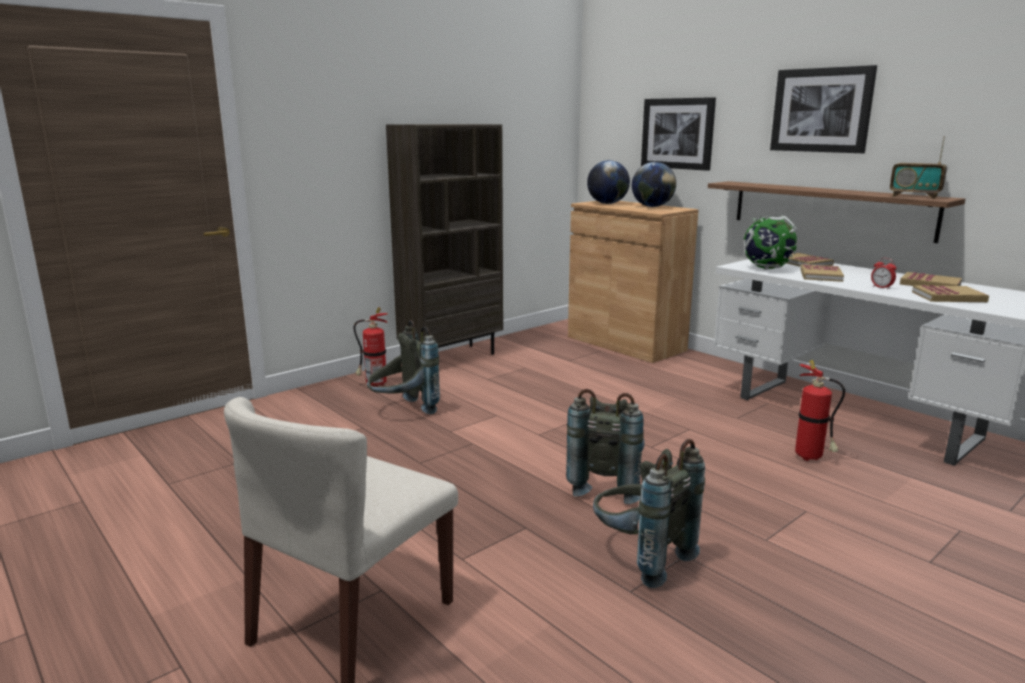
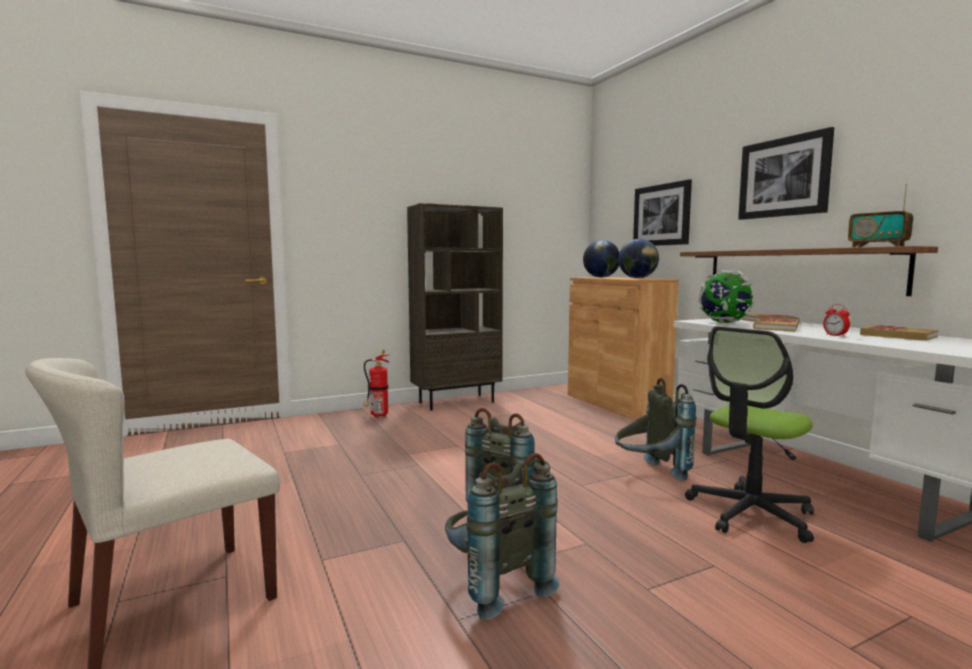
camera: 15 degrees right, 10 degrees down
grey backpack [367,320,440,414] -> grey backpack moved to [615,378,696,481]
fire extinguisher [795,360,845,461] -> office chair [685,326,814,543]
book [912,285,989,302] -> none

